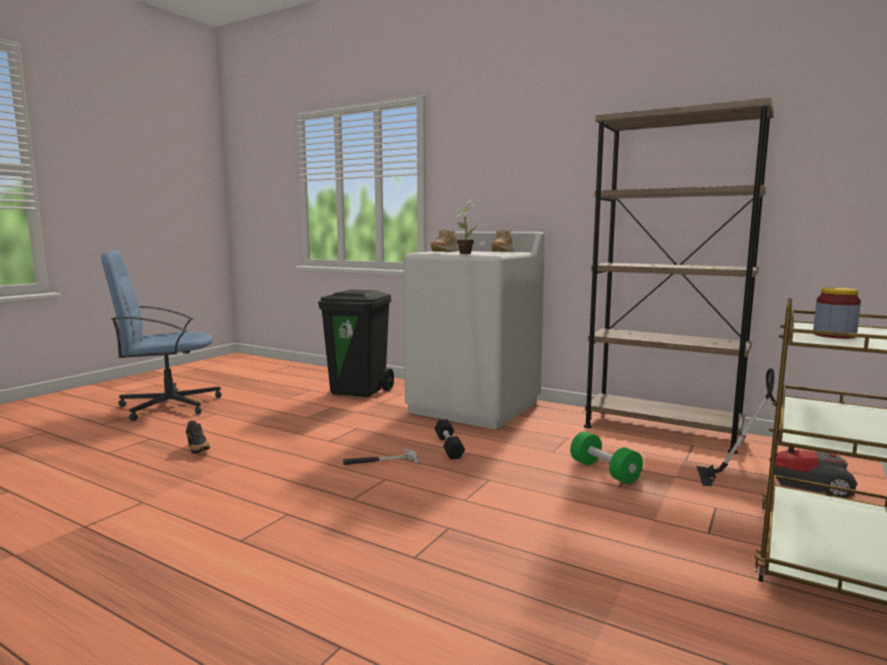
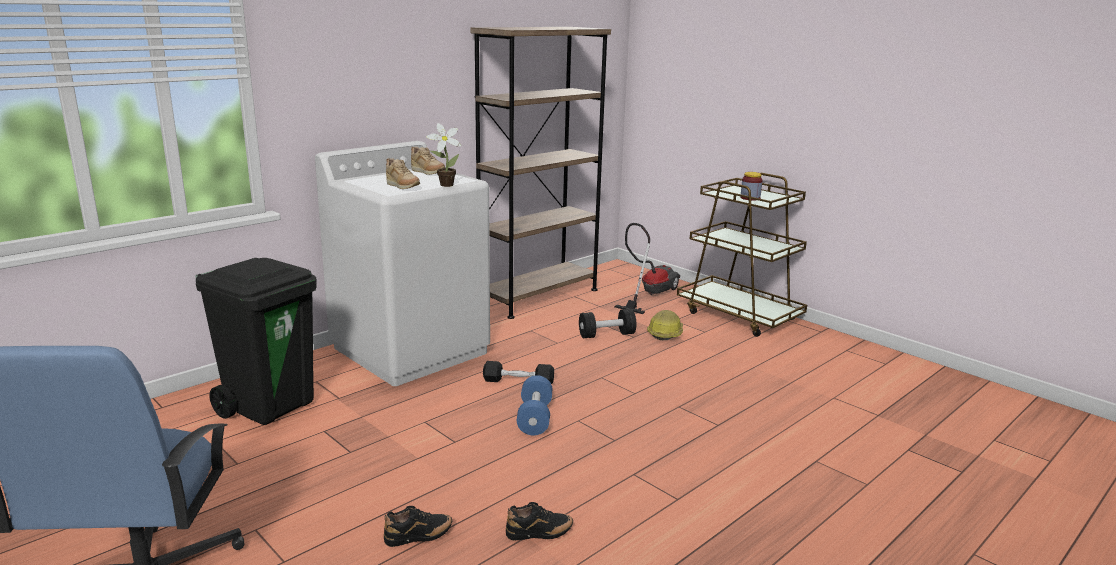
camera: 75 degrees left, 10 degrees up
hammer [343,449,419,465] -> blue dumbbell [517,375,552,435]
green dumbbell [570,431,643,484] -> black dumbbell [579,309,636,338]
none -> black shoe [506,502,573,540]
none -> hard hat [647,310,683,341]

